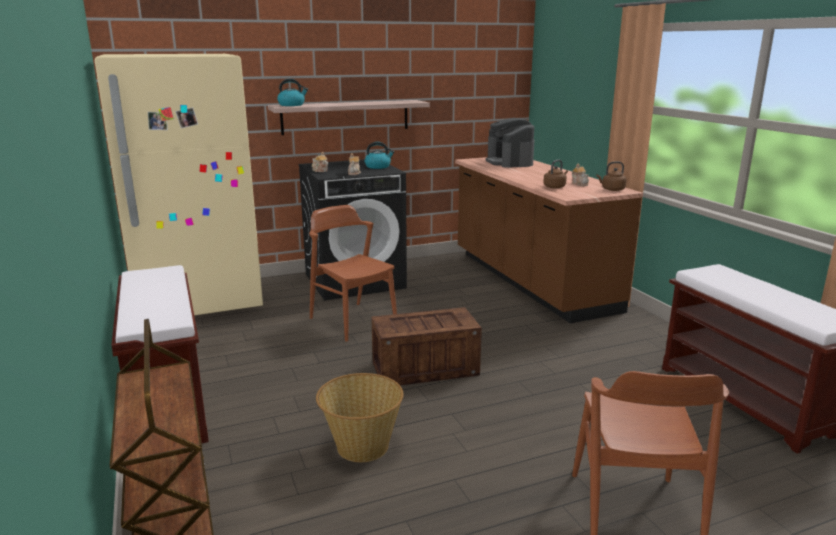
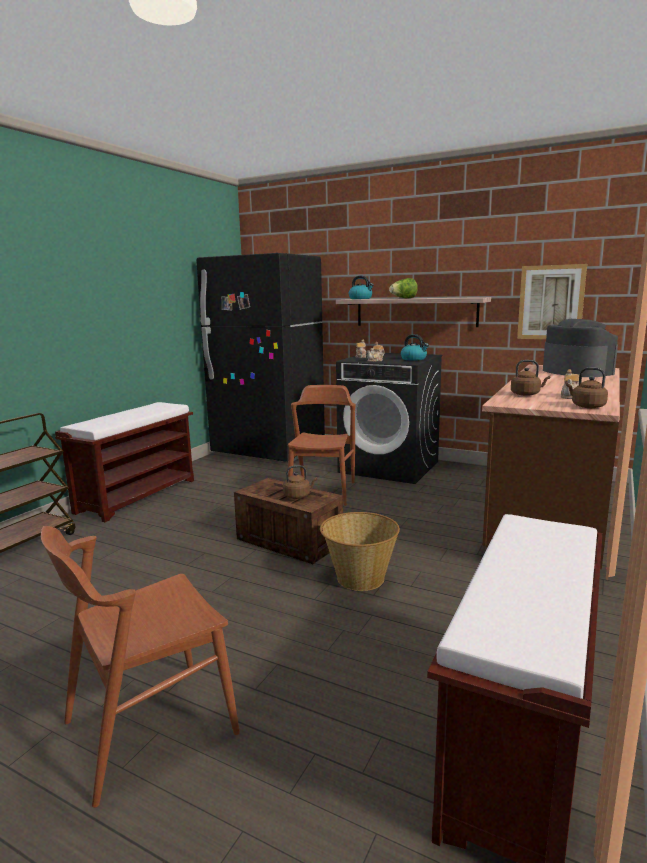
camera: 50 degrees right, 5 degrees down
beige fridge [95,54,263,315] -> black fridge [196,253,325,462]
basket [316,373,404,462] -> basket moved to [320,512,400,591]
coffee machine [486,118,534,168] -> coffee machine turned 120 degrees clockwise [543,319,618,377]
none -> brown kettle [283,465,317,499]
none -> lettuce [389,278,418,298]
none -> picture [517,264,587,339]

